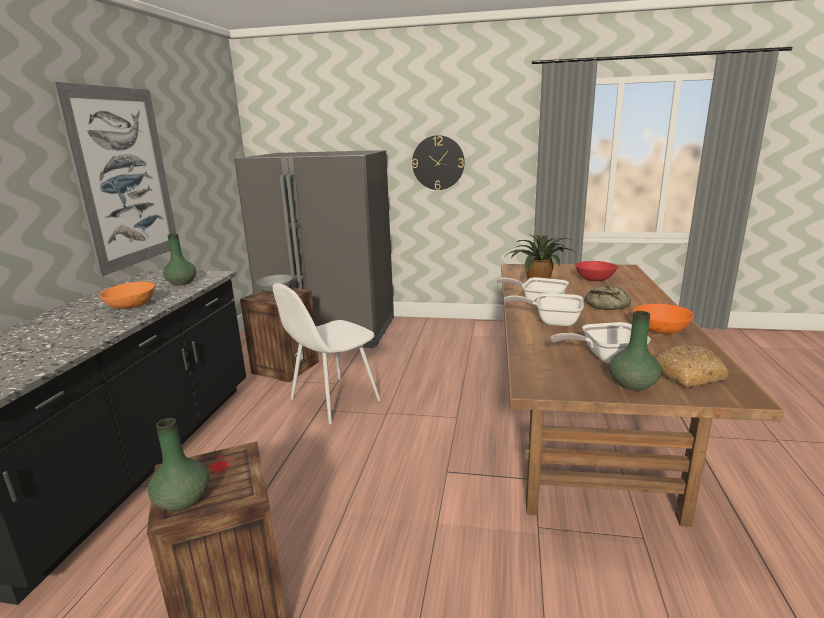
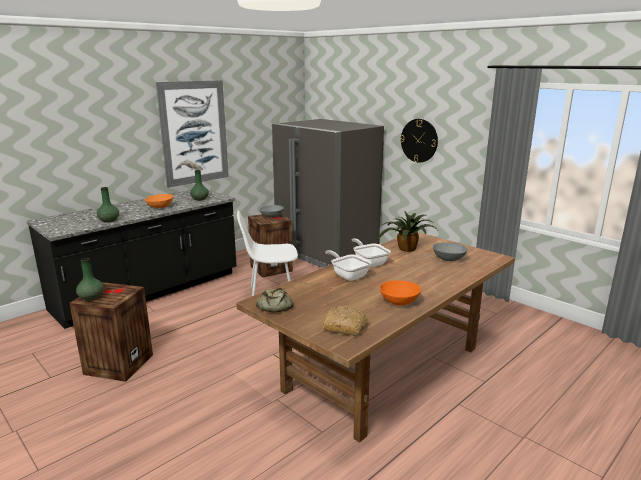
camera: 35 degrees right, 0 degrees up
frying pan [550,322,651,363] -> none
red bowl [575,261,618,281] -> grey bowl [433,242,468,261]
bread [585,285,631,310] -> bread moved to [256,288,293,312]
green vase [609,311,661,391] -> green vase moved to [97,187,119,222]

